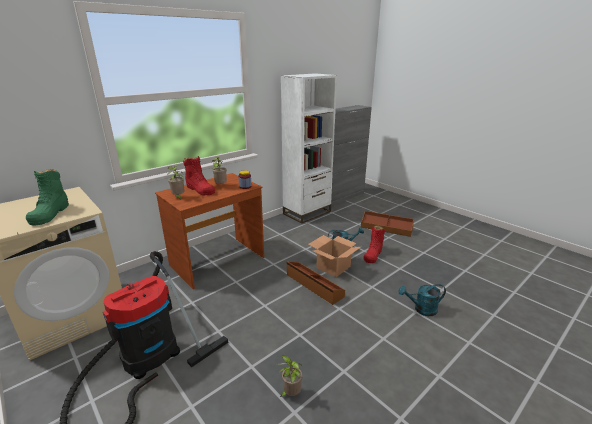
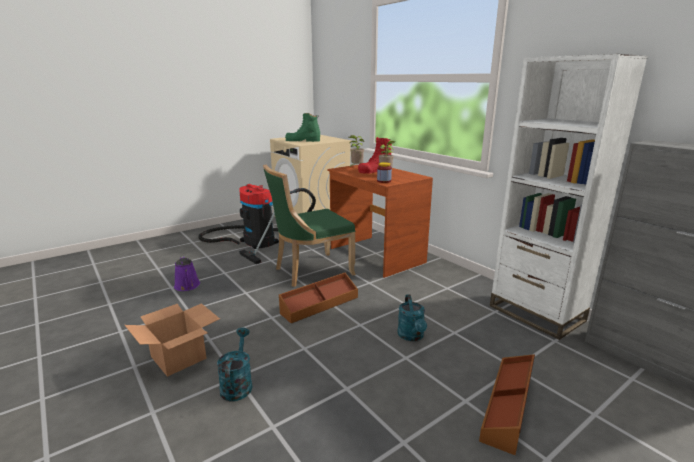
camera: 95 degrees right, 5 degrees down
potted plant [277,356,303,397] -> purple watering can [174,256,200,291]
cardboard box [308,235,361,277] -> cardboard box moved to [125,303,220,377]
red boot [363,225,385,263] -> none
none -> green chair [263,165,356,287]

